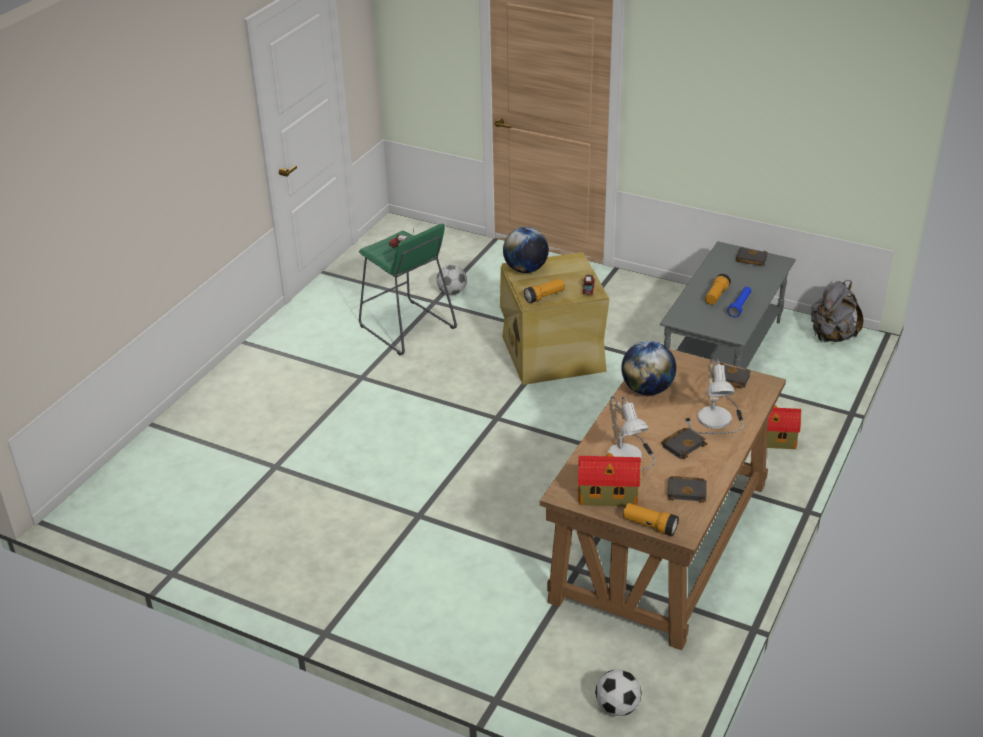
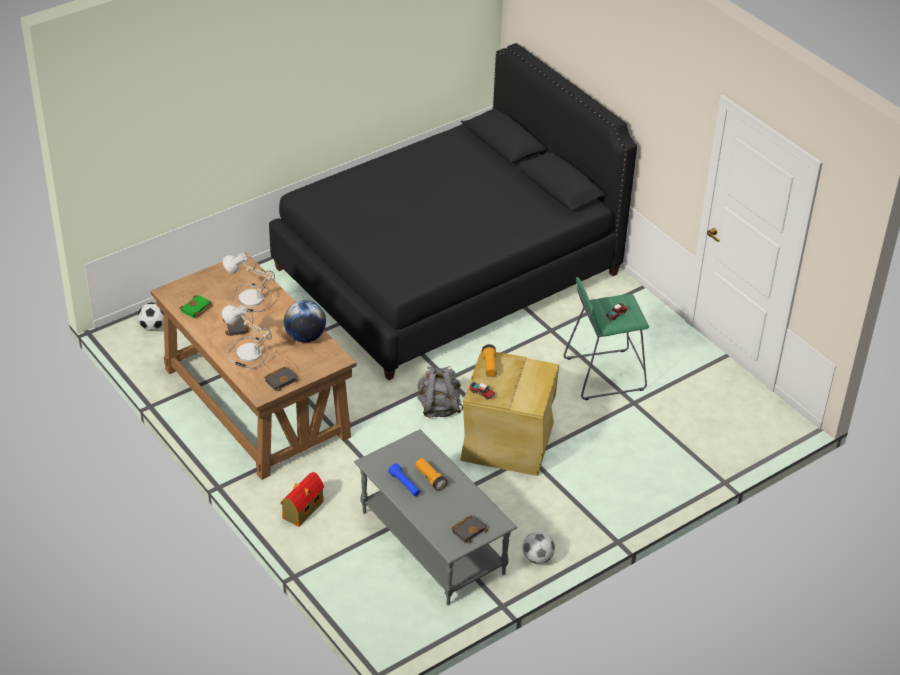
camera: 115 degrees right, 5 degrees up
football [436,265,467,295] -> football moved to [522,531,555,564]
globe [503,227,549,273] -> none
toy house [578,453,641,507] -> none
flashlight [623,503,679,536] -> none
black book [667,476,707,503] -> green book [179,295,213,318]
grey backpack [811,280,864,342] -> grey backpack moved to [417,366,463,418]
none -> black bed [269,43,637,380]

